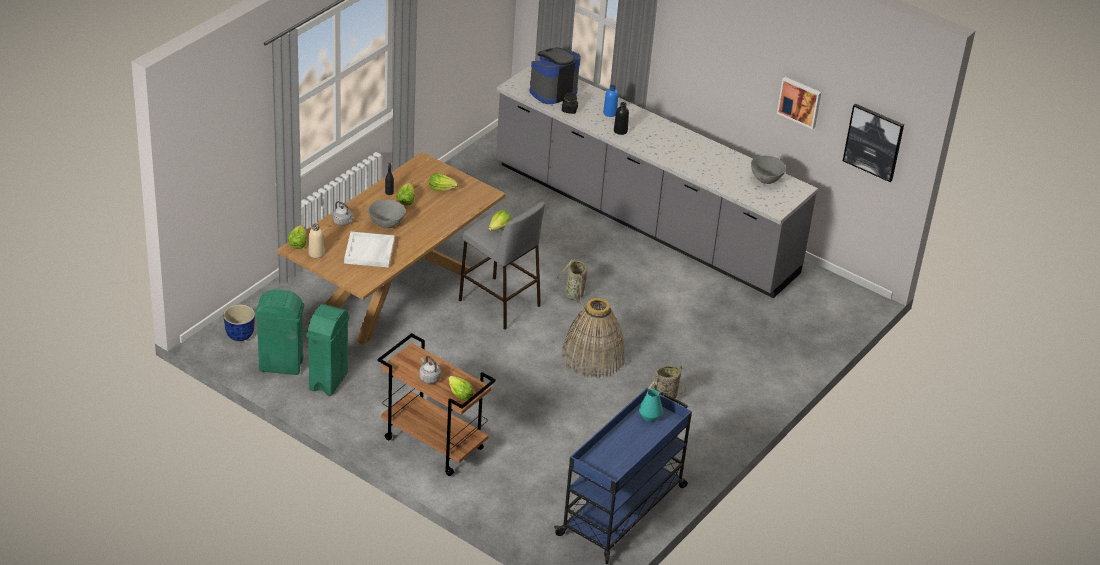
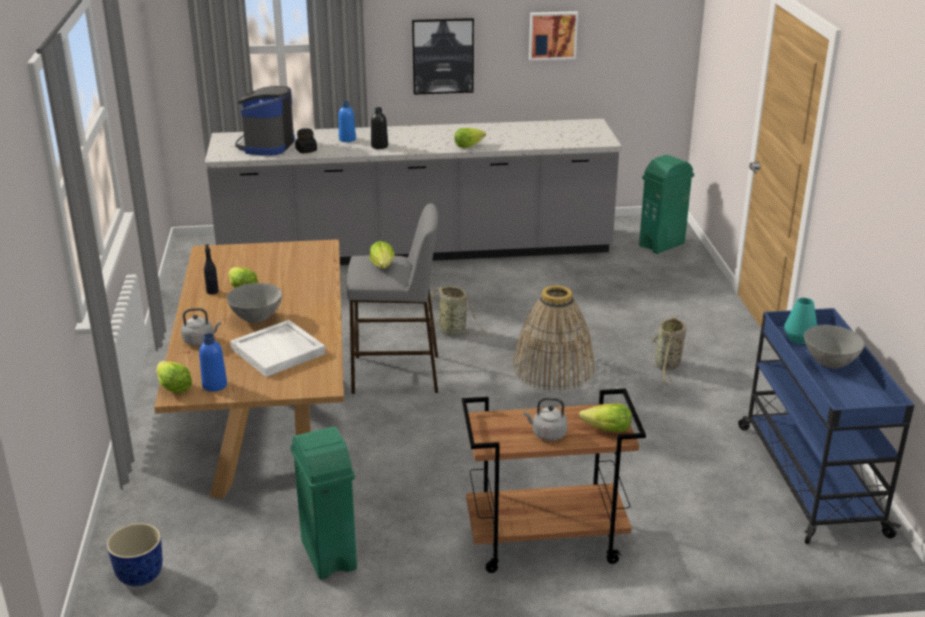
camera: 40 degrees left, 10 degrees down
green trash can [255,289,304,375] -> green trash can moved to [639,155,694,254]
beige bottle [308,223,324,258] -> blue bottle [199,333,227,392]
lettuce [429,173,458,191] -> lettuce moved to [454,128,486,148]
grey bowl [751,156,786,184] -> grey bowl moved to [804,325,865,369]
picture [843,103,904,182] -> picture moved to [412,18,474,95]

